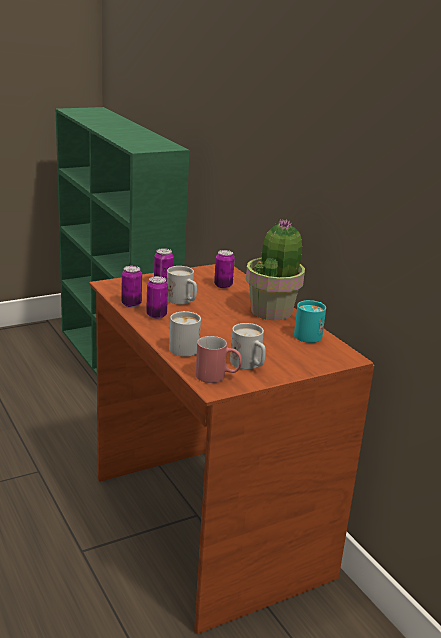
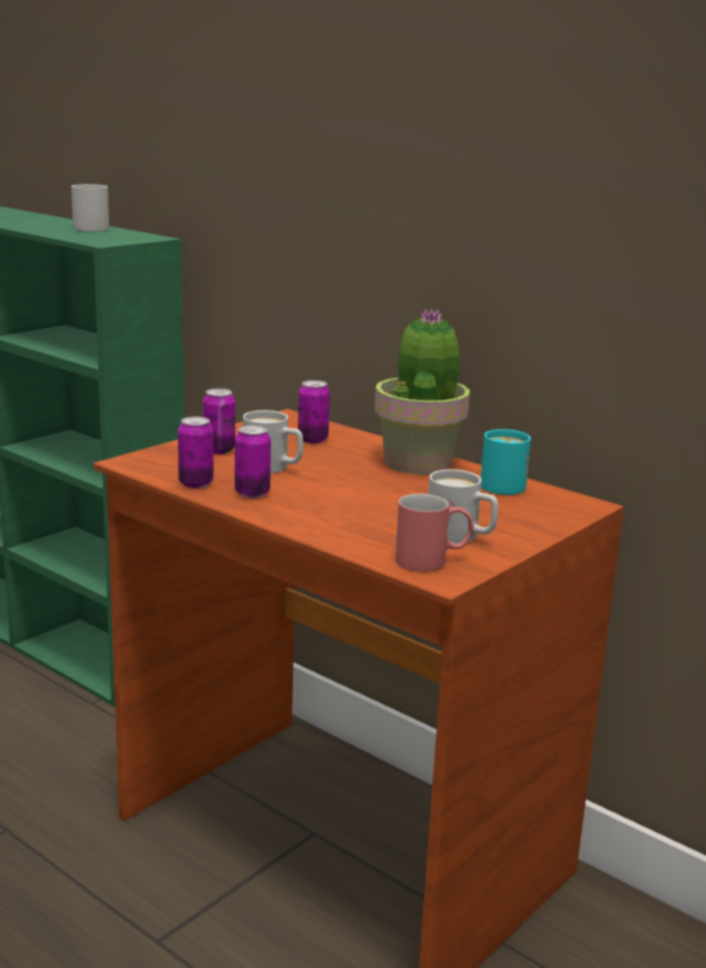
camera: 20 degrees left, 5 degrees down
white mug [169,311,201,357] -> white mug moved to [71,184,109,232]

